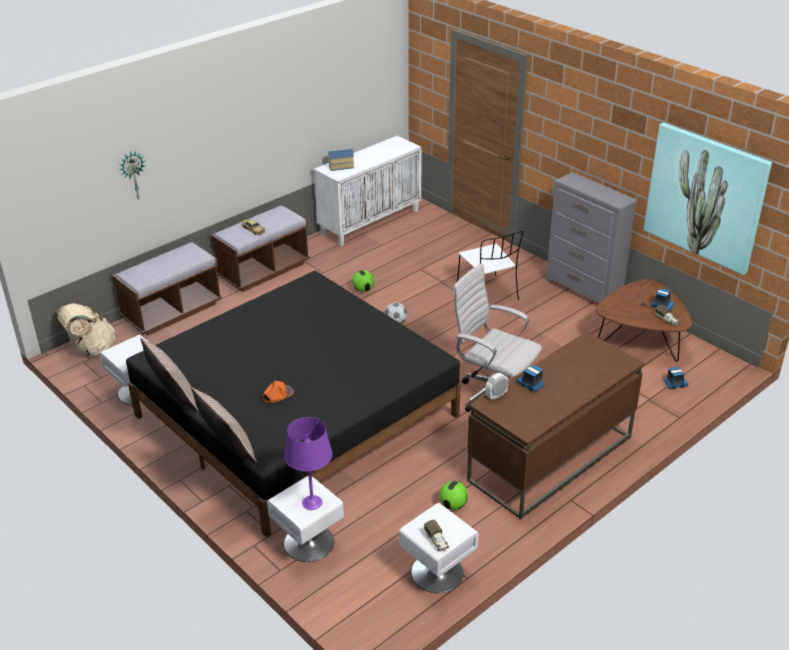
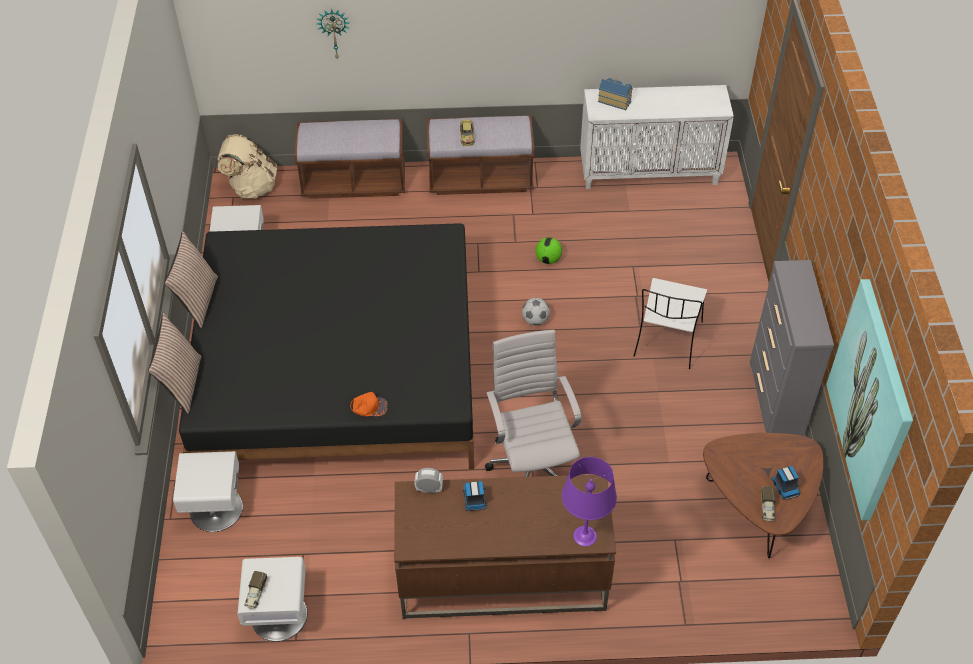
camera: 40 degrees right, 15 degrees up
orange cap [263,381,294,403] -> orange cap moved to [350,392,388,416]
purple table lamp [285,417,332,510] -> purple table lamp moved to [562,457,617,546]
football [439,481,468,510] -> none
toy truck [663,367,688,389] -> none

